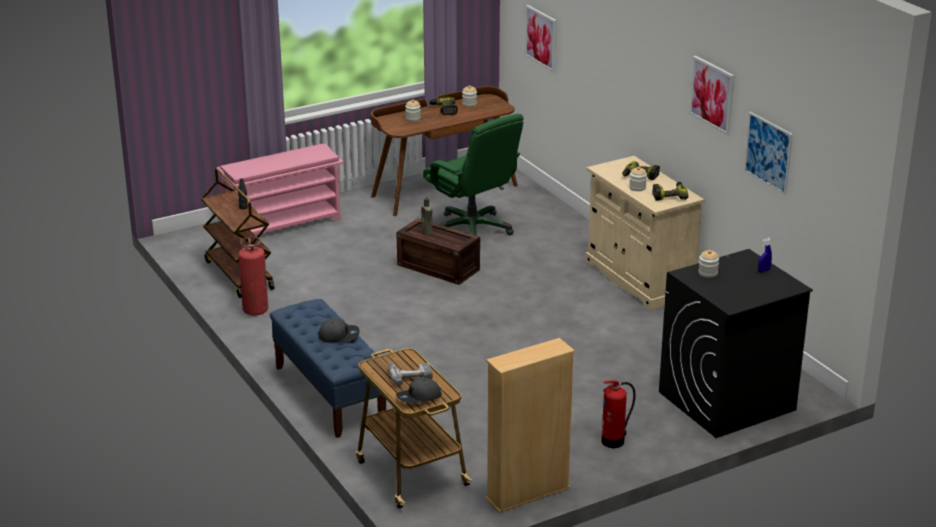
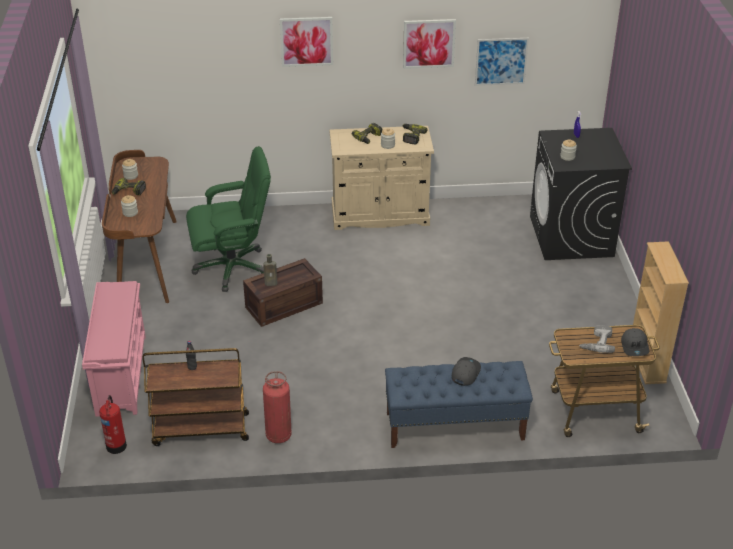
camera: 65 degrees left, 10 degrees up
picture [525,5,556,72] -> picture moved to [280,17,333,67]
fire extinguisher [601,380,636,448] -> fire extinguisher moved to [99,395,127,454]

